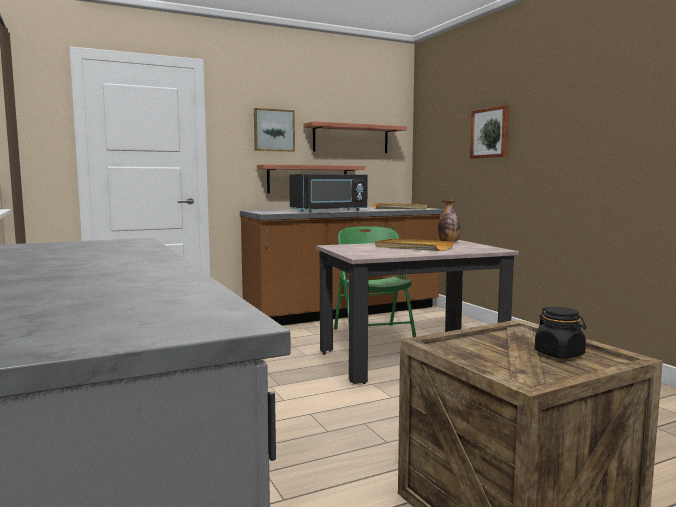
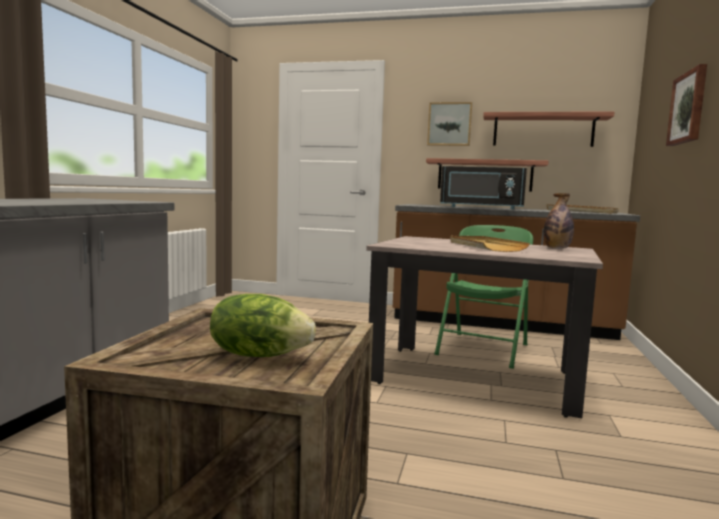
camera: 40 degrees right, 0 degrees up
black jar [535,307,586,358] -> lettuce [210,294,316,357]

